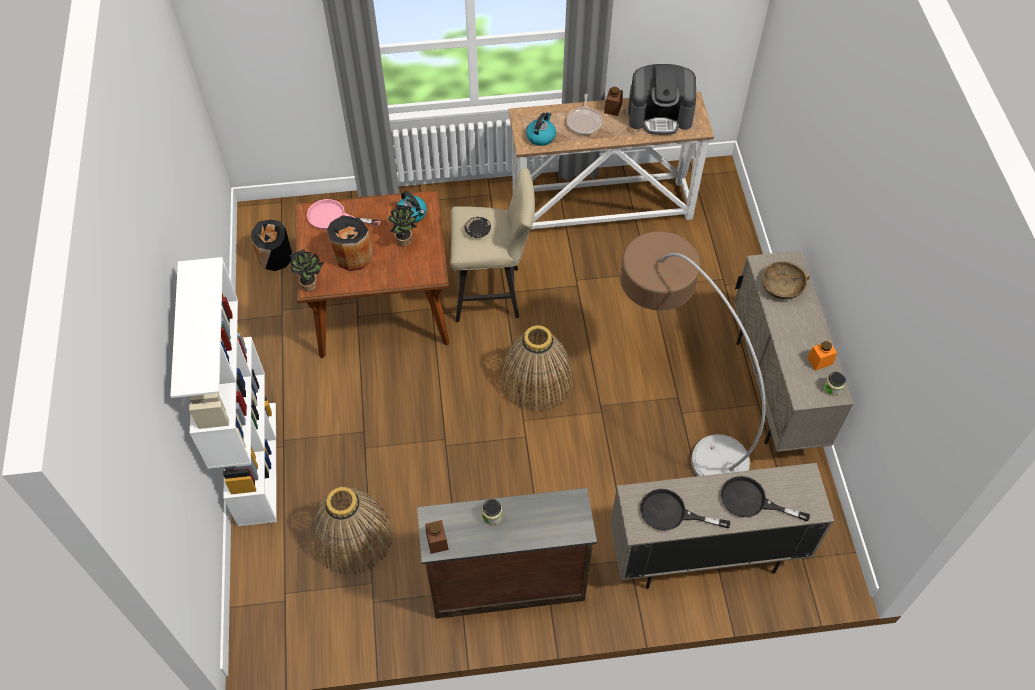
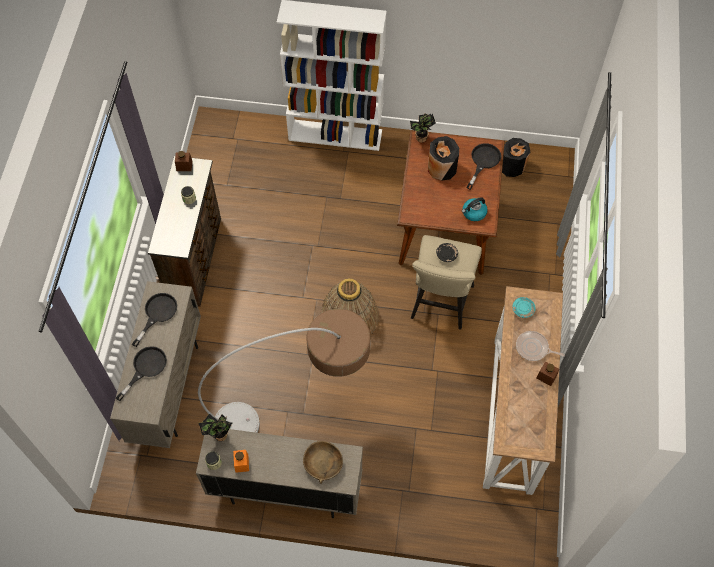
camera: 105 degrees right, 5 degrees up
pink frying pan [307,199,381,230] -> black frying pan [466,143,501,190]
basket [311,487,393,575] -> none
potted plant [388,205,417,247] -> potted plant moved to [199,414,232,441]
kettle [526,112,556,146] -> turquoise plate [513,297,536,318]
coffee machine [628,64,696,135] -> none

